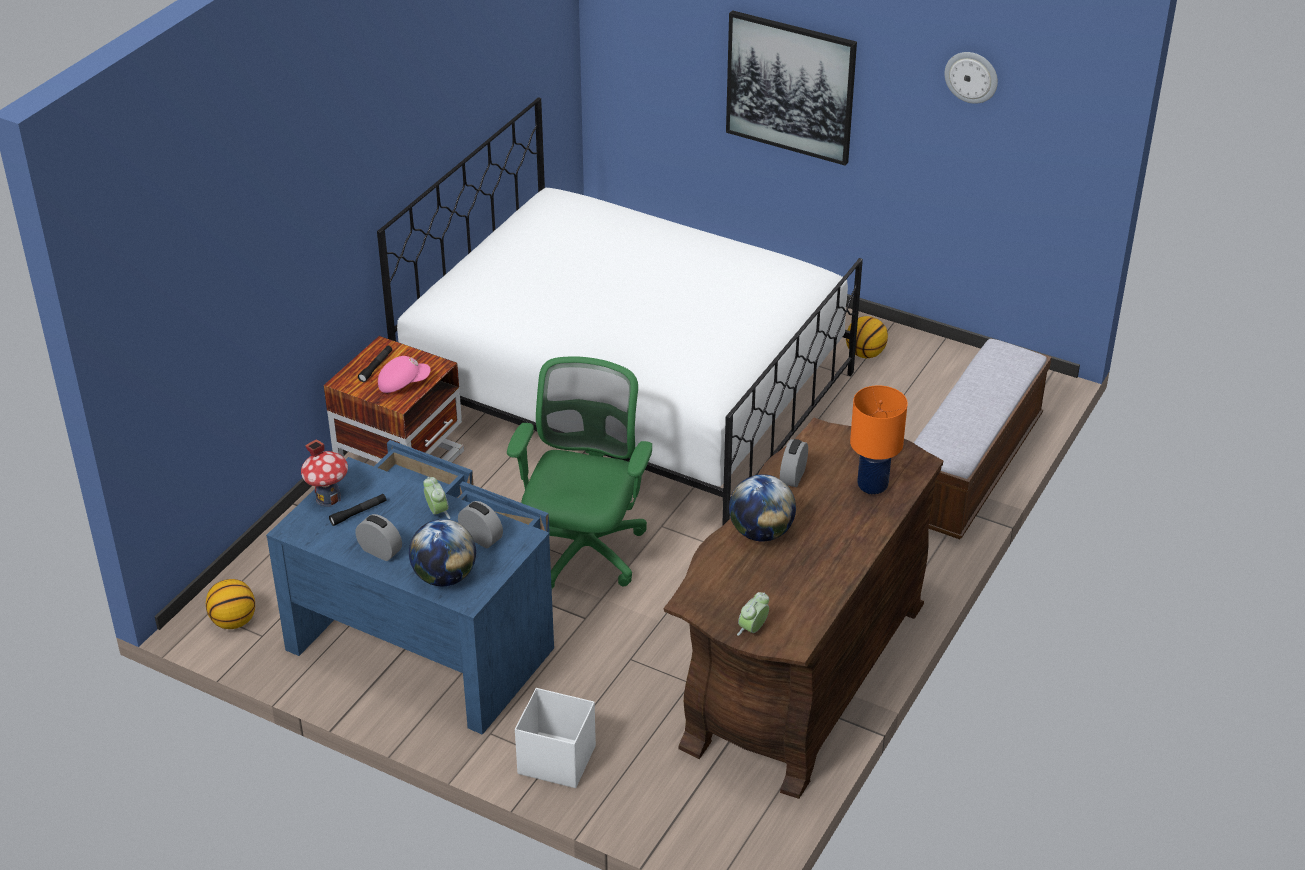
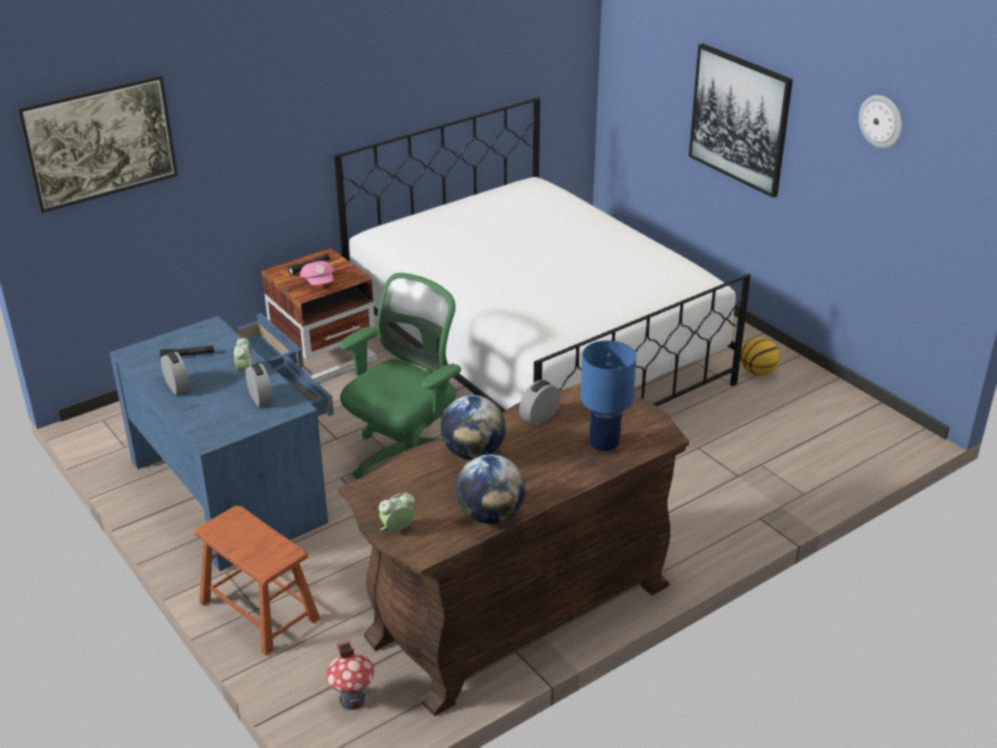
camera: 25 degrees right, 5 degrees down
basketball [206,579,255,629] -> none
toy house [301,439,348,507] -> toy house moved to [326,641,374,711]
pink cap [378,356,431,393] -> pink cap turned 60 degrees clockwise [300,261,334,285]
globe [409,519,476,586] -> globe moved to [456,454,525,524]
white storage box [515,688,596,788] -> brown stool [194,506,320,655]
orange table lamp [850,385,908,494] -> blue table lamp [581,340,636,451]
bench [914,339,1052,539] -> none
none -> picture [17,75,178,213]

